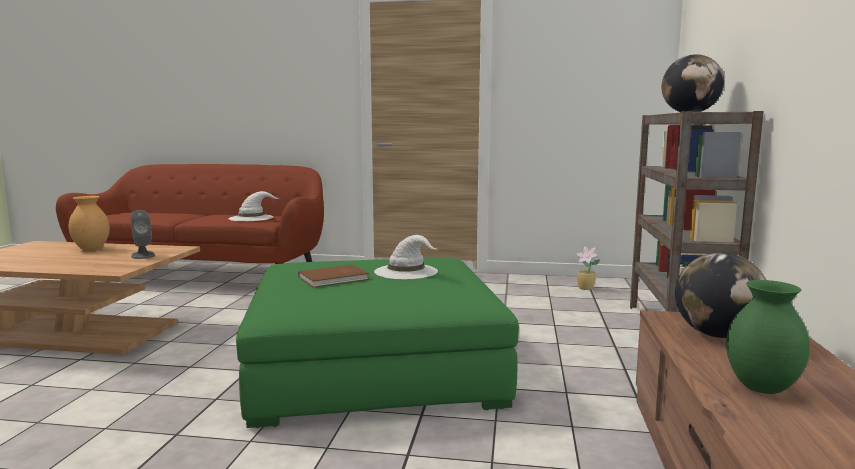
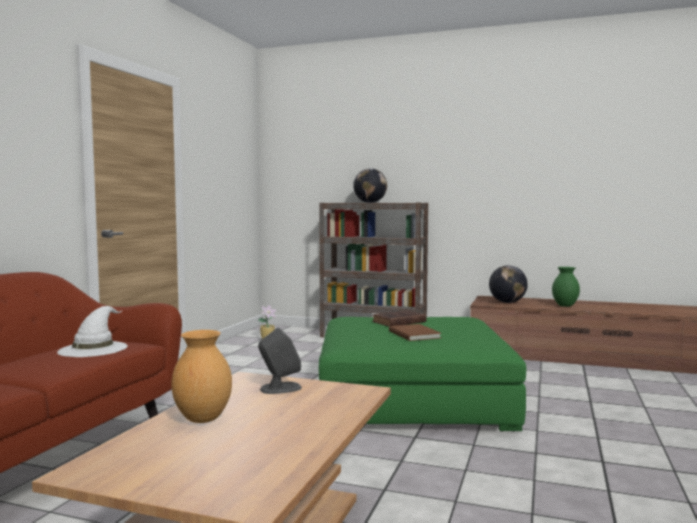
camera: 80 degrees left, 5 degrees down
white hat [374,235,438,279] -> brown book [372,310,427,326]

